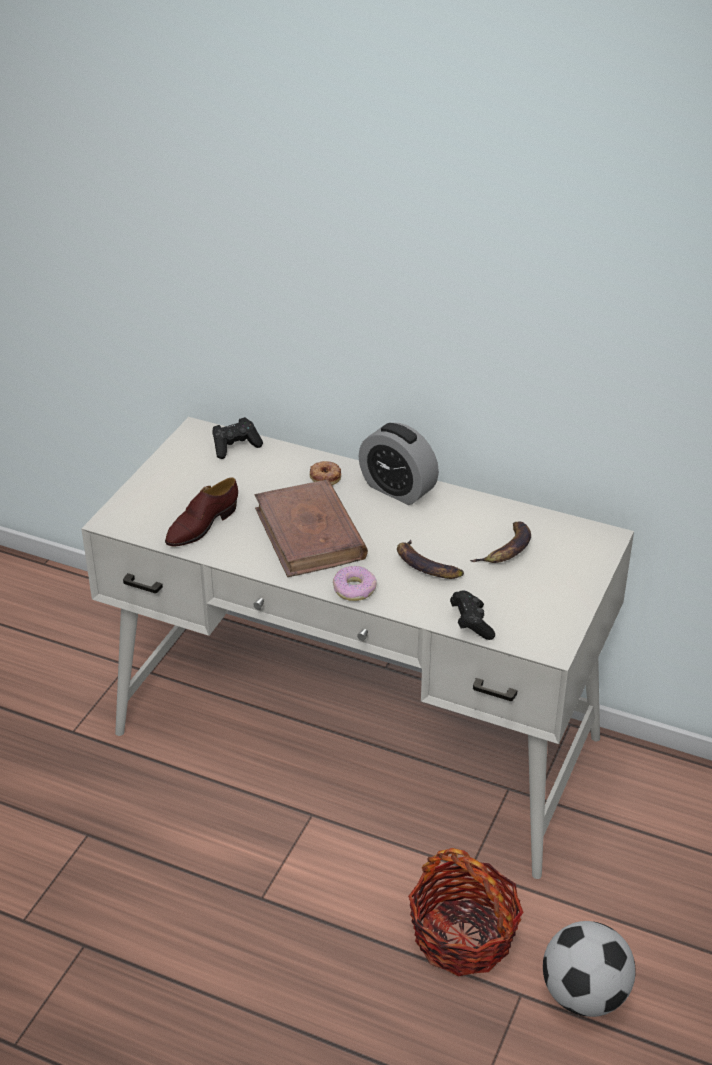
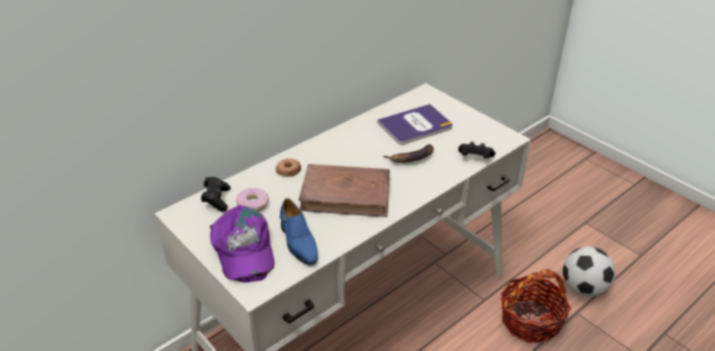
camera: 65 degrees left, 0 degrees up
brown shoe [165,477,238,546] -> blue shoe [280,198,318,265]
donut [333,566,376,601] -> donut moved to [236,188,269,211]
alarm clock [358,423,439,505] -> none
banana [470,521,531,563] -> book [377,104,452,145]
none -> purple cap [210,205,275,282]

